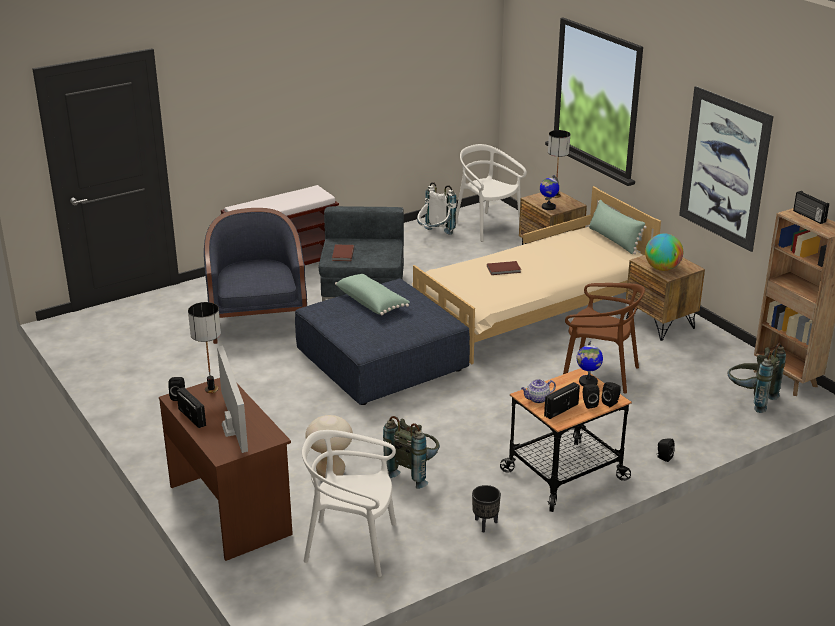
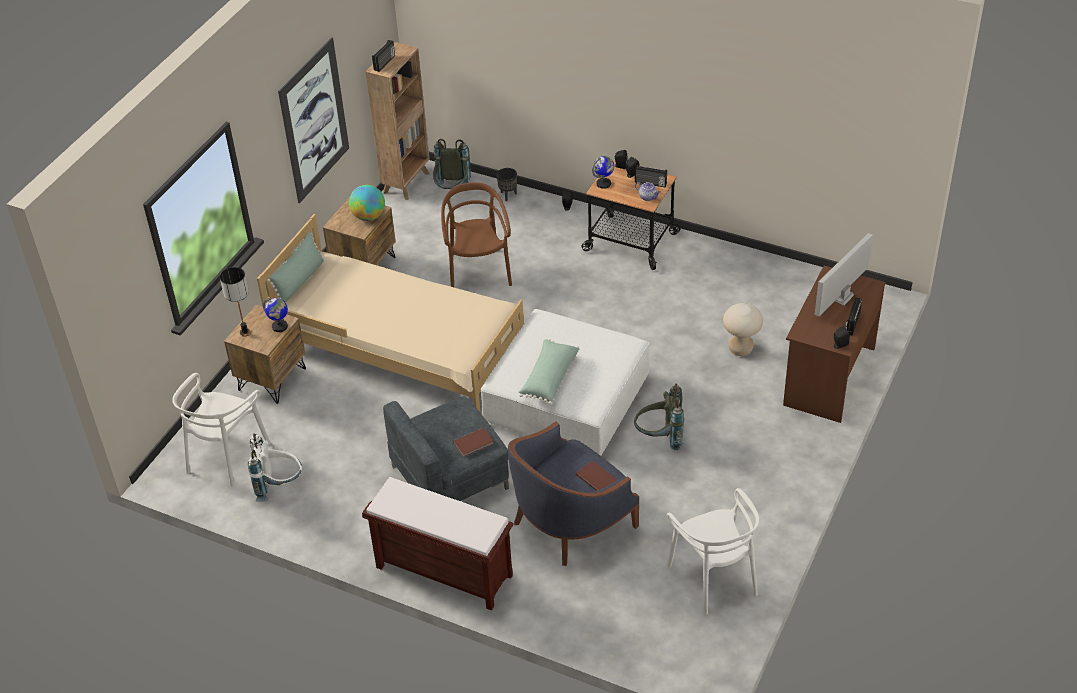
camera: 120 degrees left, 15 degrees up
table lamp [188,302,221,393] -> none
blue ottoman [295,279,470,405] -> white ottoman [481,309,649,456]
white chair [302,430,396,577] -> white chair moved to [667,488,759,615]
grey backpack [383,416,440,489] -> grey backpack moved to [634,384,684,450]
black planter [472,485,501,533] -> black planter moved to [497,168,517,201]
brown book [487,261,521,275] -> brown book moved to [576,461,617,491]

